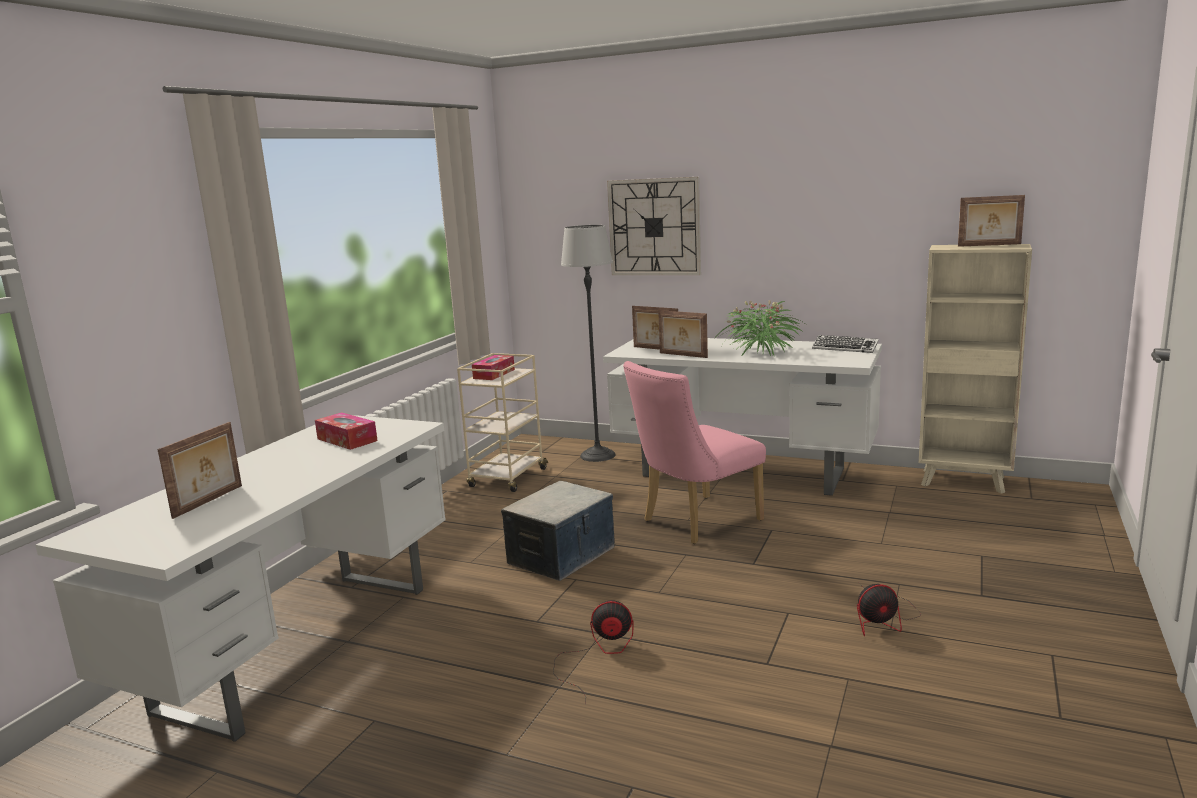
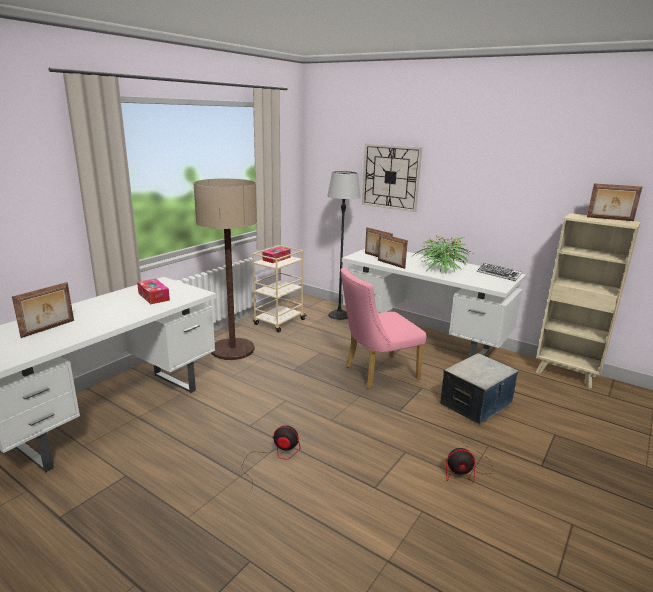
camera: 10 degrees right, 5 degrees up
storage box [501,481,615,581] -> storage box moved to [440,353,518,425]
none -> floor lamp [193,179,257,360]

